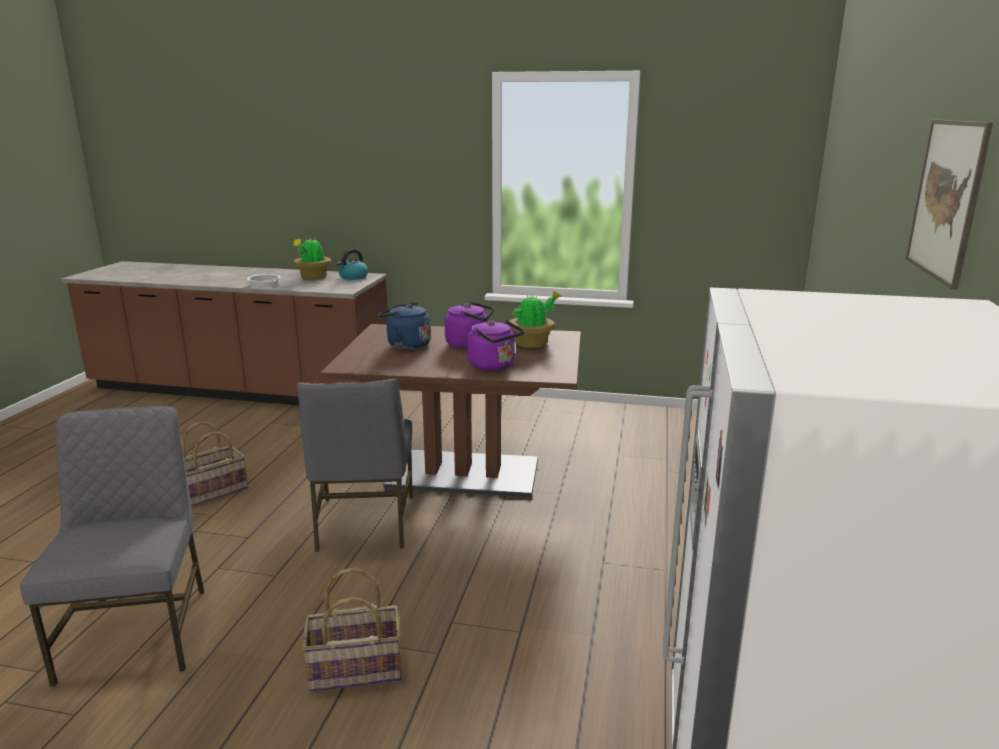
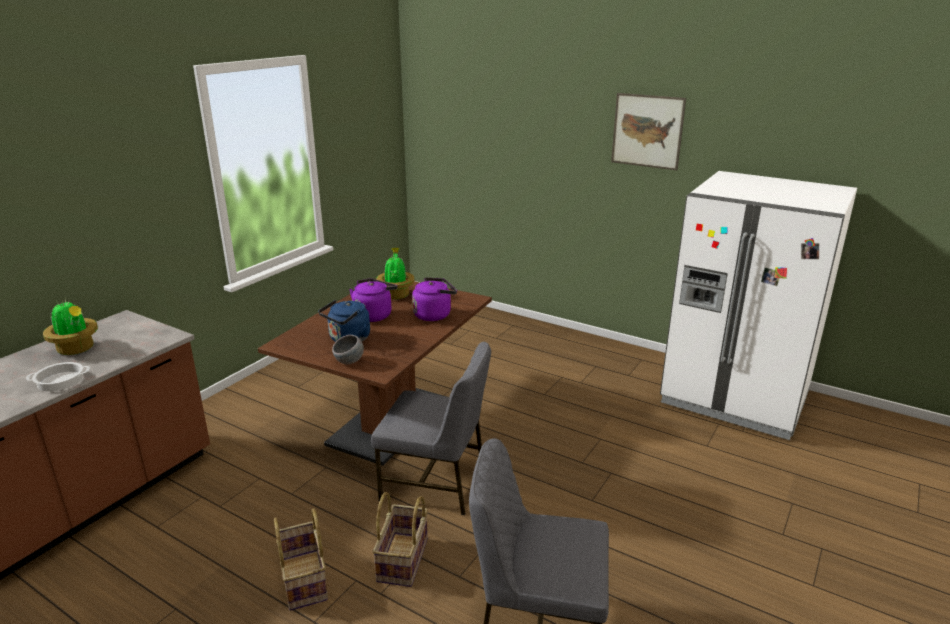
camera: 70 degrees left, 5 degrees up
basket [302,568,401,692] -> basket moved to [372,492,428,587]
kettle [337,249,368,280] -> none
none -> grey bowl [332,335,364,364]

